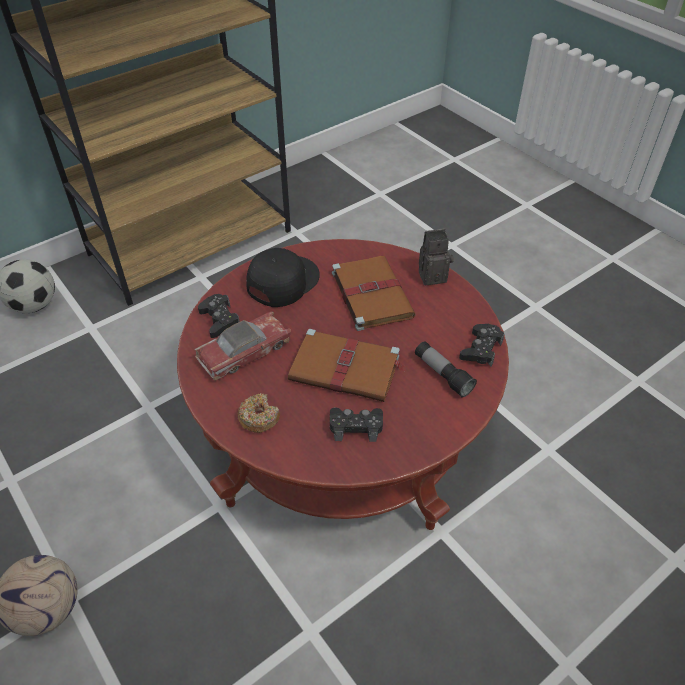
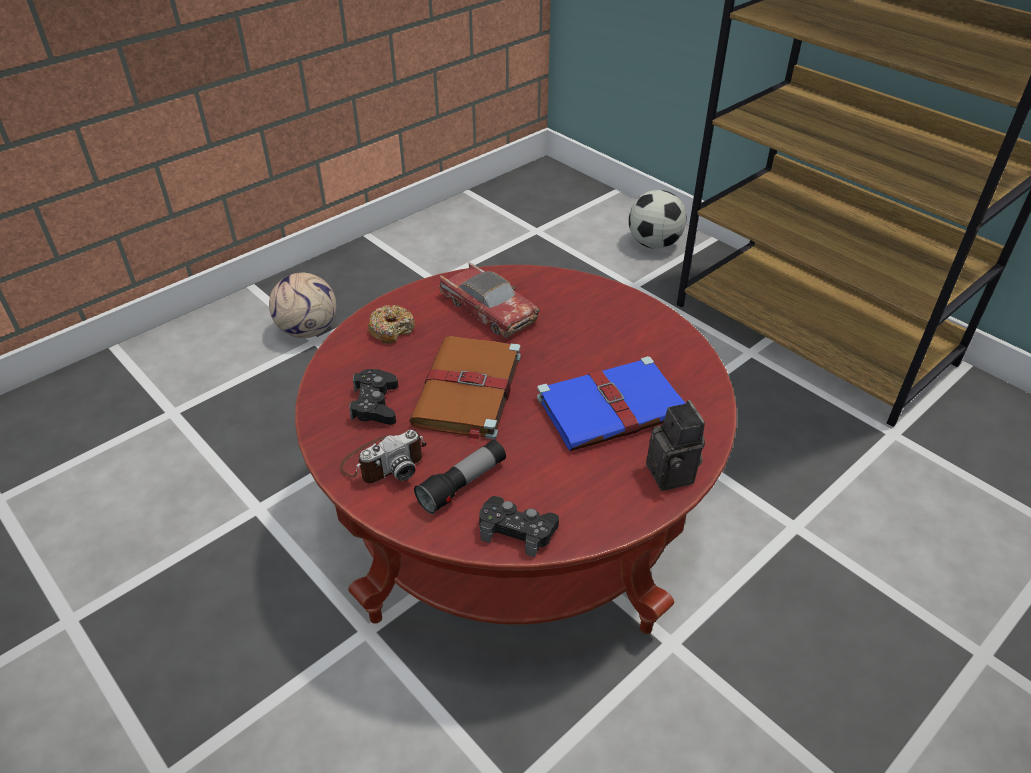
camera: 85 degrees right, 5 degrees down
black game controller [198,294,240,338] -> none
black cap [246,248,320,307] -> none
brown book [332,256,416,331] -> blue book [537,356,686,451]
none -> camera [339,430,426,483]

